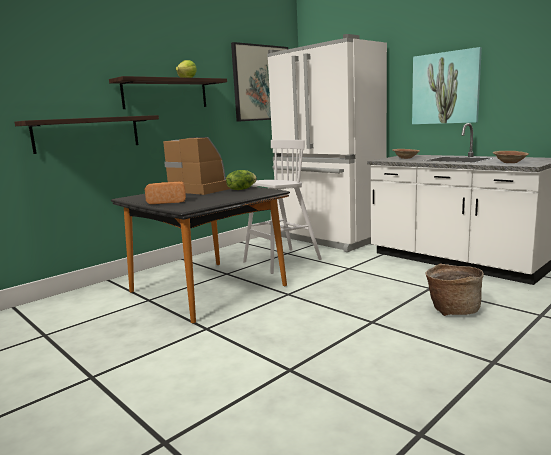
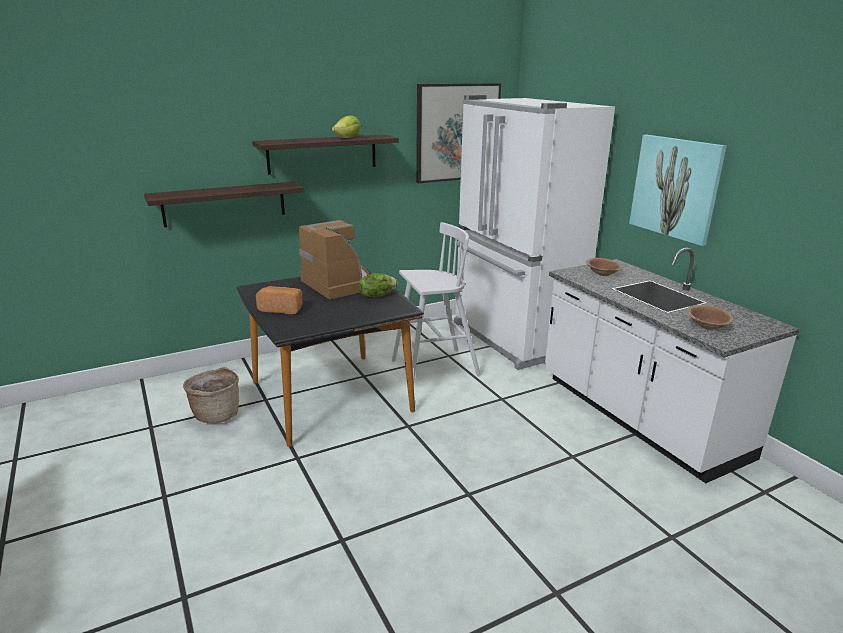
camera: 15 degrees right, 10 degrees up
basket [426,263,484,316] -> basket moved to [183,367,239,423]

